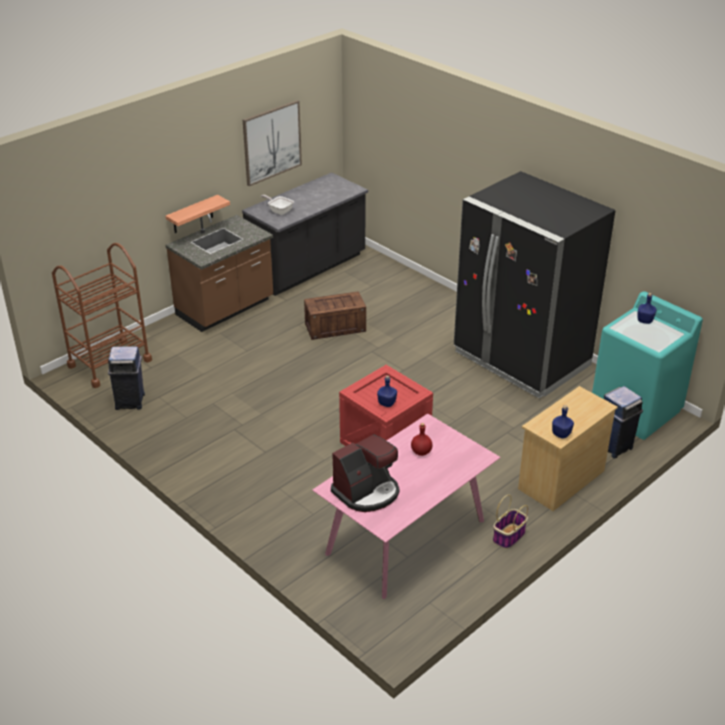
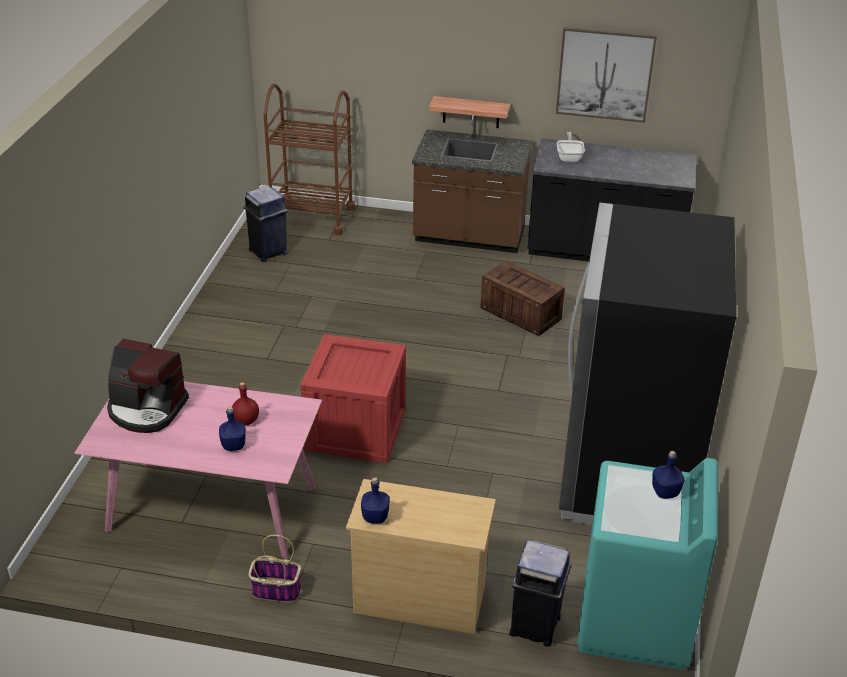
camera: 55 degrees right, 0 degrees up
blue bottle [377,376,397,407] -> blue bottle moved to [219,407,246,451]

